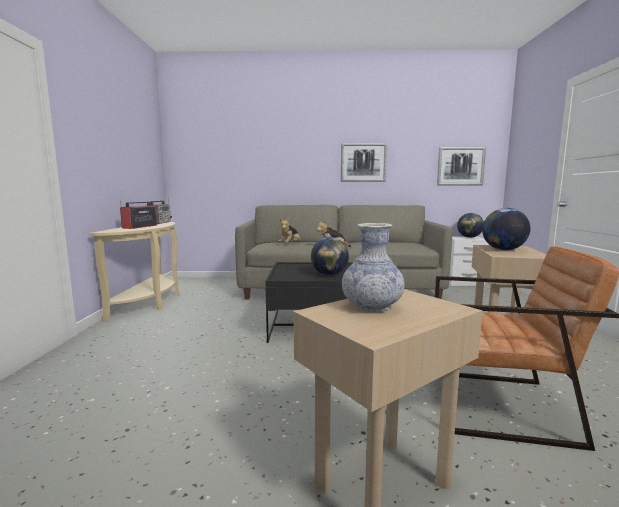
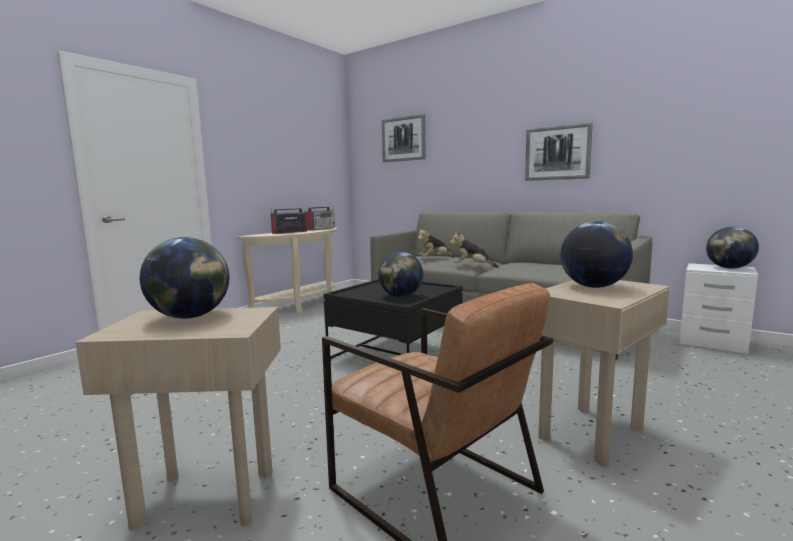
camera: 35 degrees right, 0 degrees up
vase [342,223,405,312] -> globe [140,237,229,319]
picture [437,147,486,186] -> picture moved to [382,114,426,162]

